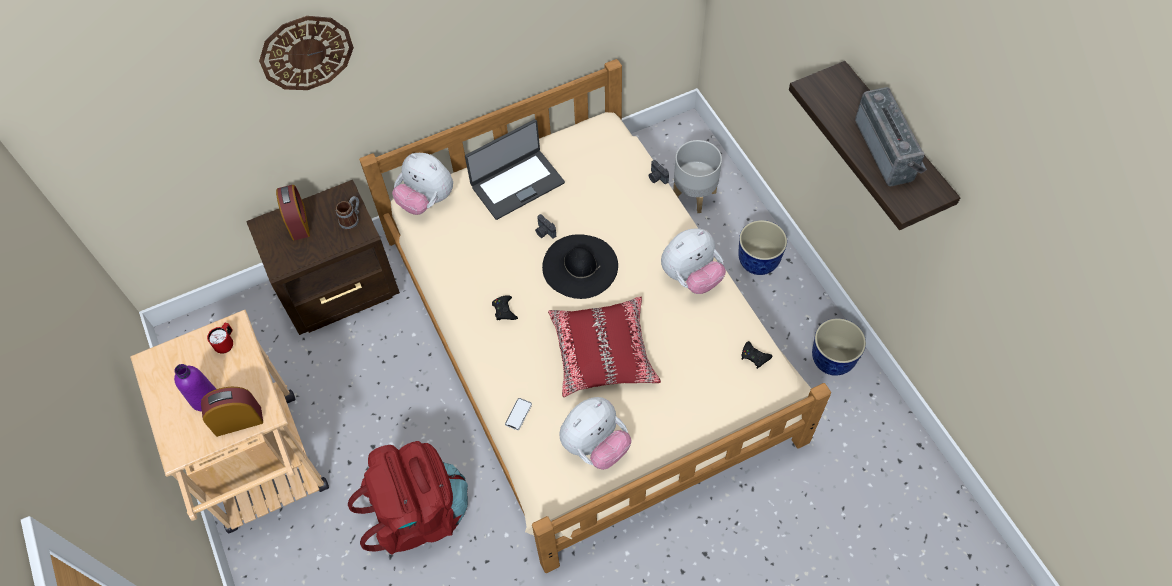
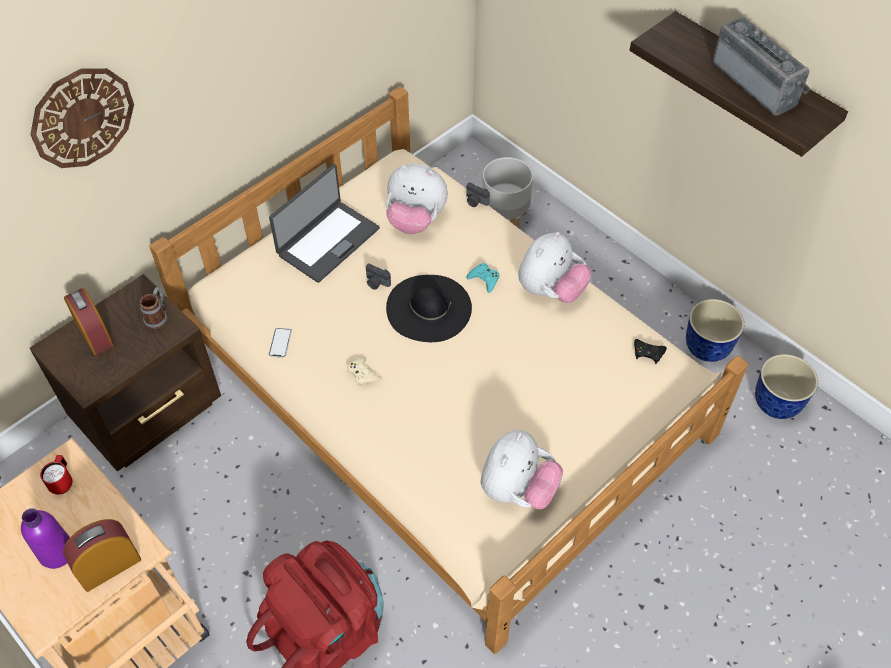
camera: 20 degrees left, 5 degrees down
plush toy [392,153,453,215] -> plush toy moved to [386,164,448,234]
black game controller [492,295,518,320] -> beige game controller [347,357,381,387]
phone [505,398,532,430] -> phone moved to [269,328,292,358]
red pillow [548,296,661,397] -> none
planter [738,220,787,275] -> planter moved to [755,354,818,419]
none -> turquoise game controller [466,263,500,293]

